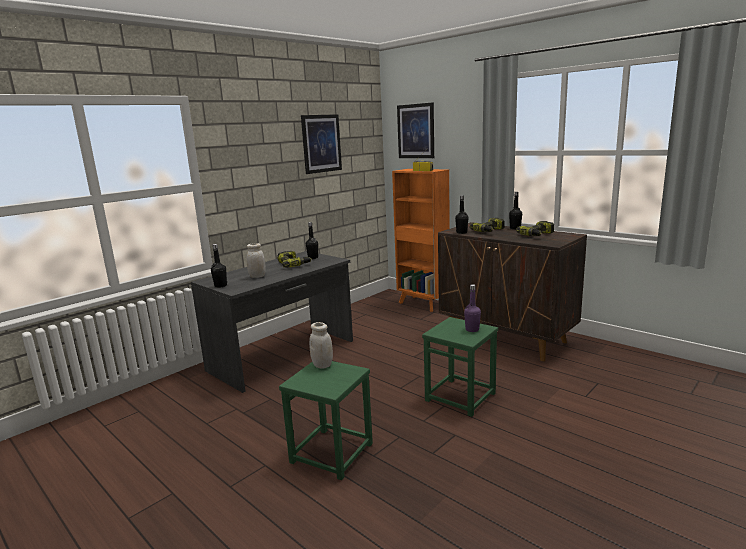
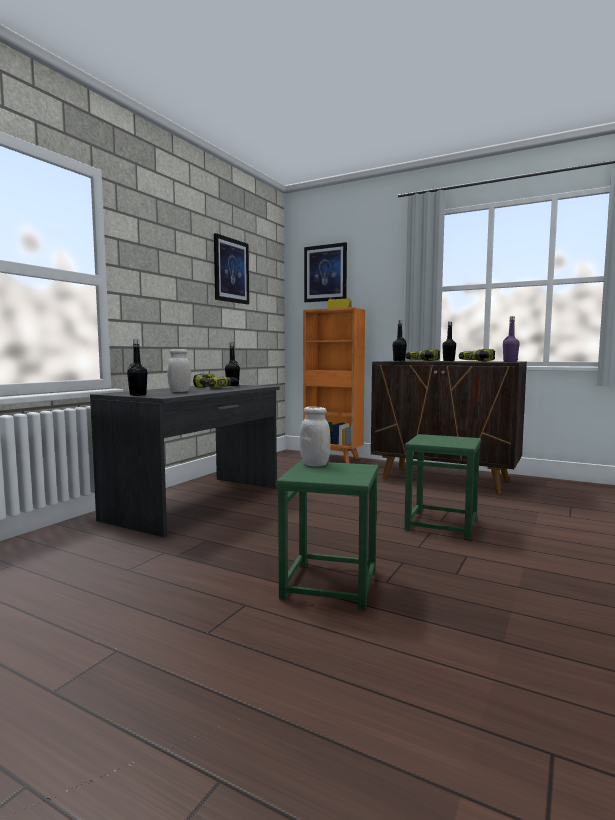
camera: 15 degrees left, 10 degrees down
purple bottle [464,284,481,332] -> purple bottle moved to [503,316,520,362]

